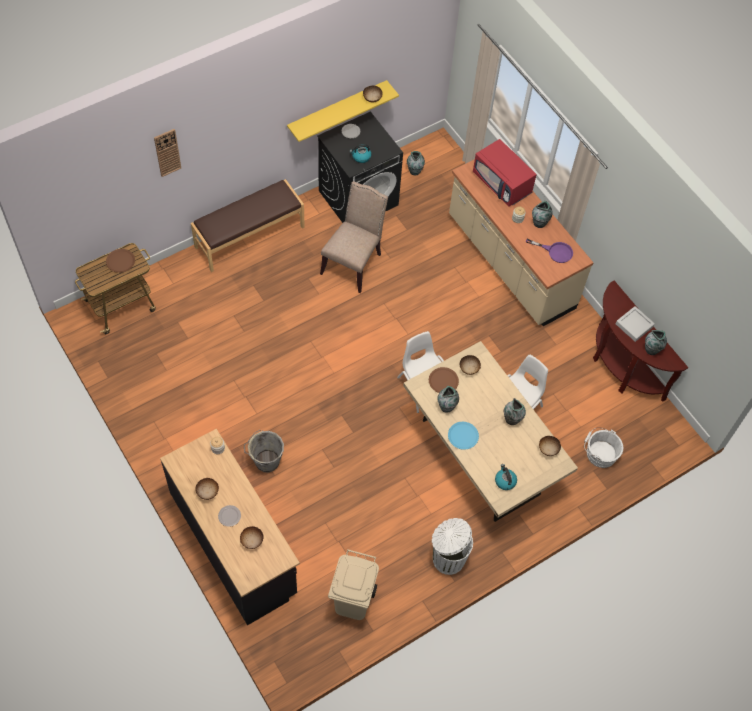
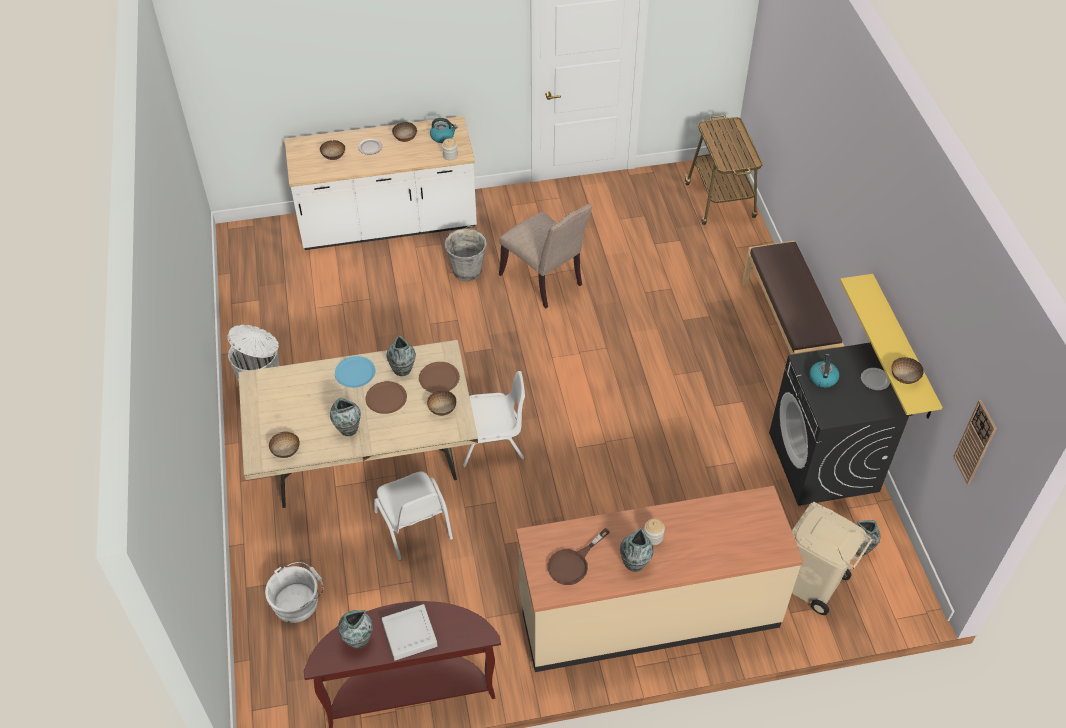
camera: 115 degrees right, 10 degrees down
brown plate [106,249,135,273] -> brown plate moved to [366,381,407,414]
wall clock [154,129,181,177] -> wall clock moved to [953,400,997,484]
black counter [160,429,300,625] -> white counter [285,116,477,250]
beige chair [320,181,388,293] -> beige chair moved to [499,204,592,308]
beige trash can [328,549,379,620] -> beige trash can moved to [792,502,873,615]
red microwave [473,139,537,207] -> none
kettle [495,464,517,490] -> kettle moved to [430,118,457,143]
purple frying pan [526,239,573,263] -> brown frying pan [547,528,610,585]

